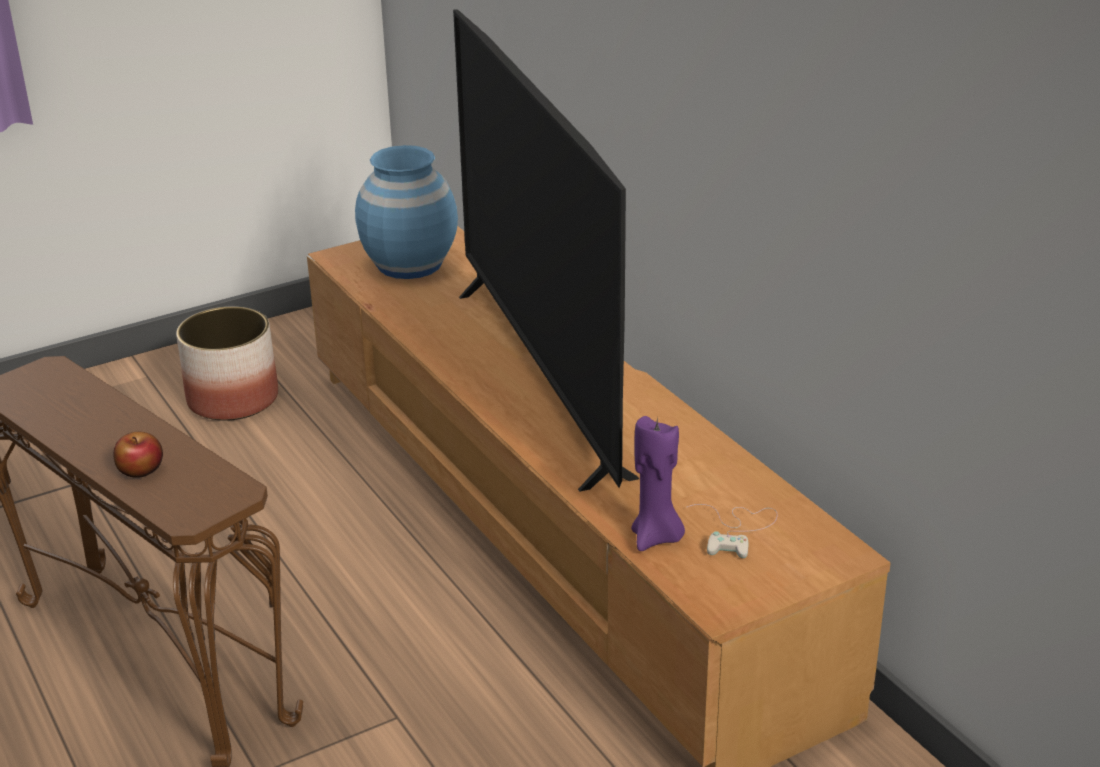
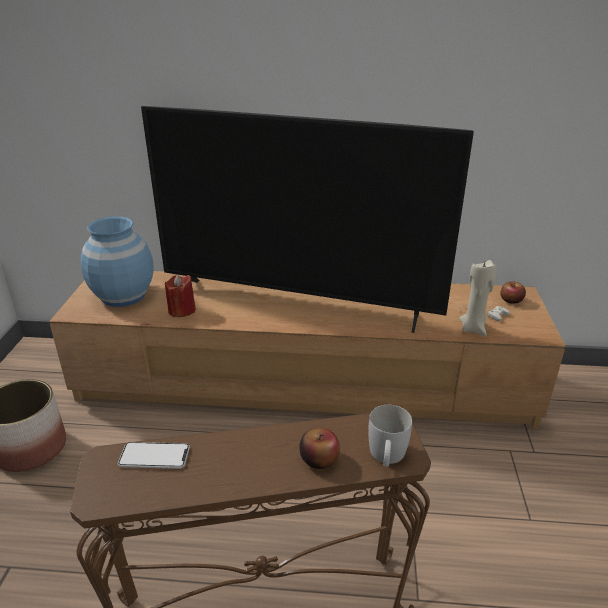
camera: 55 degrees left, 0 degrees up
purple candle [631,416,685,551] -> beige candle [459,260,496,336]
none -> phone [118,442,190,469]
none -> red candle [165,275,196,317]
none -> white mug [368,405,412,467]
none -> apple [500,281,526,304]

